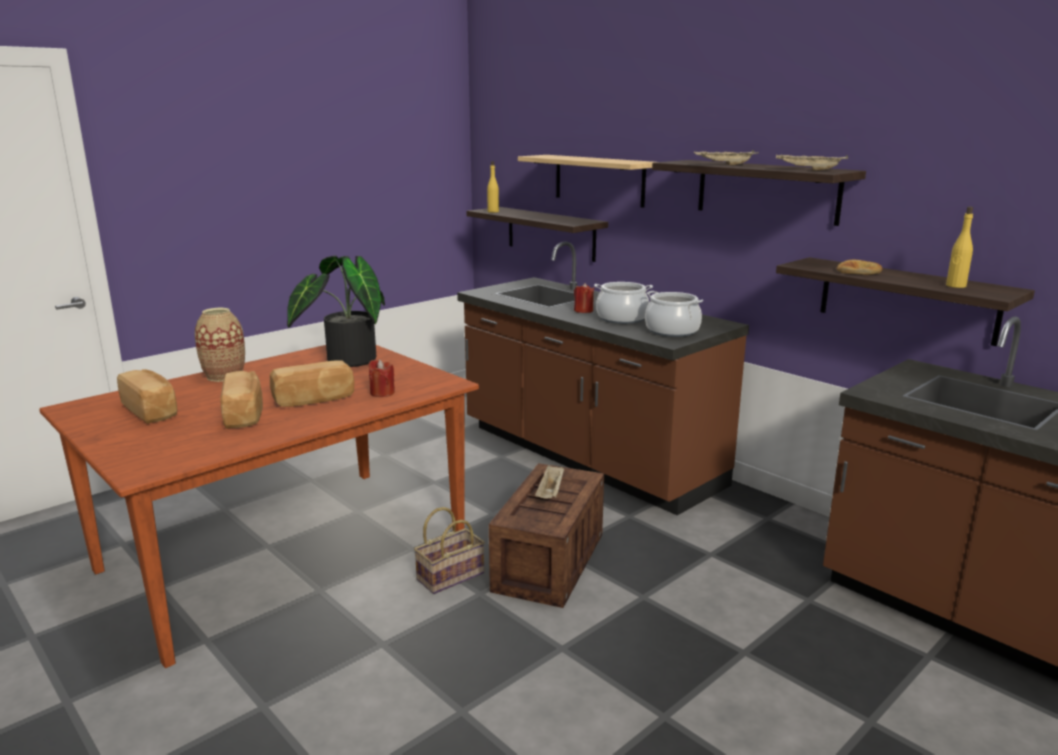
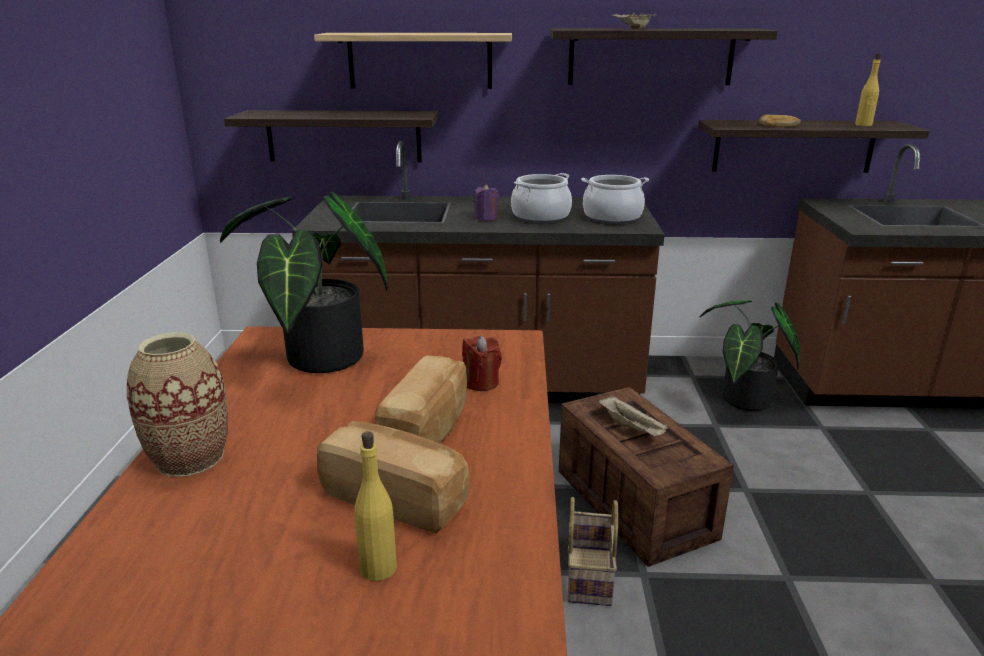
camera: 45 degrees left, 5 degrees up
bread [117,369,177,424] -> none
yellow bottle [487,161,499,213] -> yellow bottle moved to [355,431,397,581]
red candle [574,283,594,313] -> purple candle [473,184,499,221]
beige tray [776,155,848,171] -> none
none -> potted plant [700,300,800,411]

